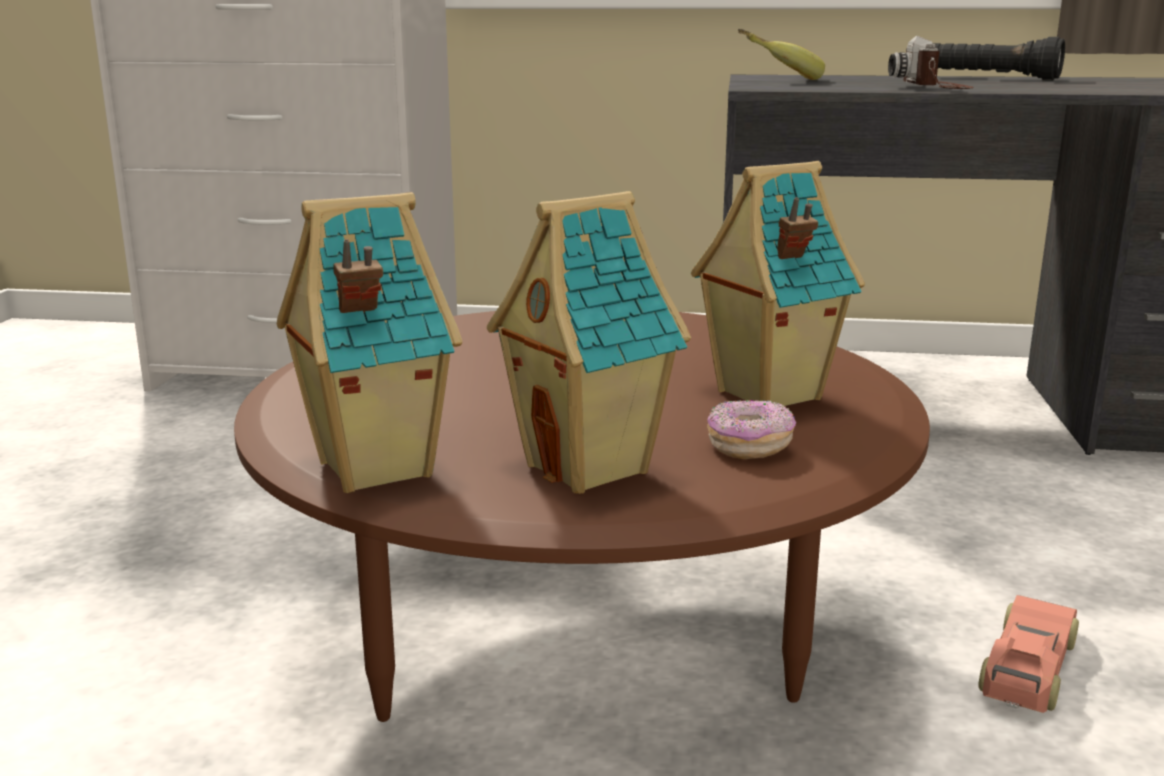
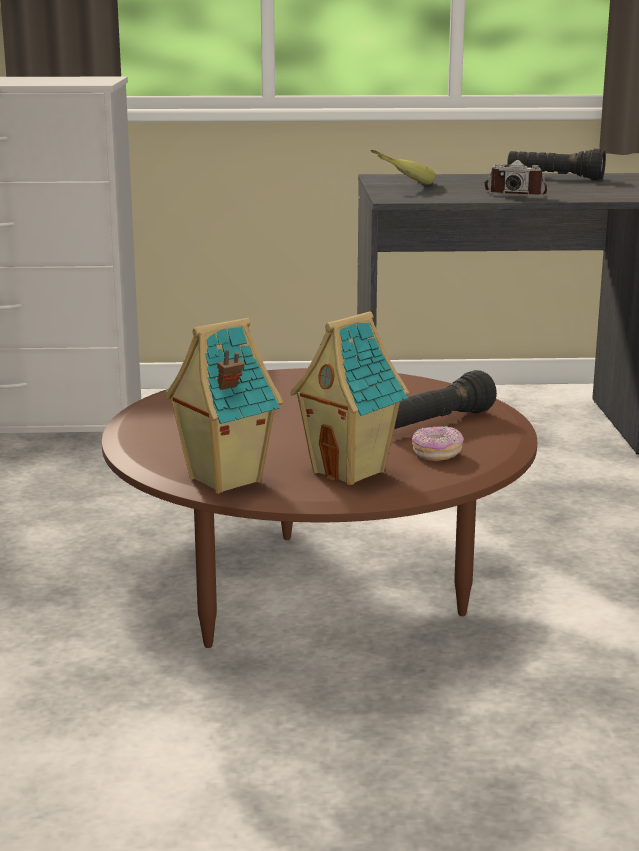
camera: 10 degrees left, 0 degrees up
toy house [691,161,865,406] -> black flashlight [394,370,497,429]
camera [888,36,974,89] -> camera turned 60 degrees counterclockwise [484,160,547,195]
toy car [978,595,1079,713] -> none

